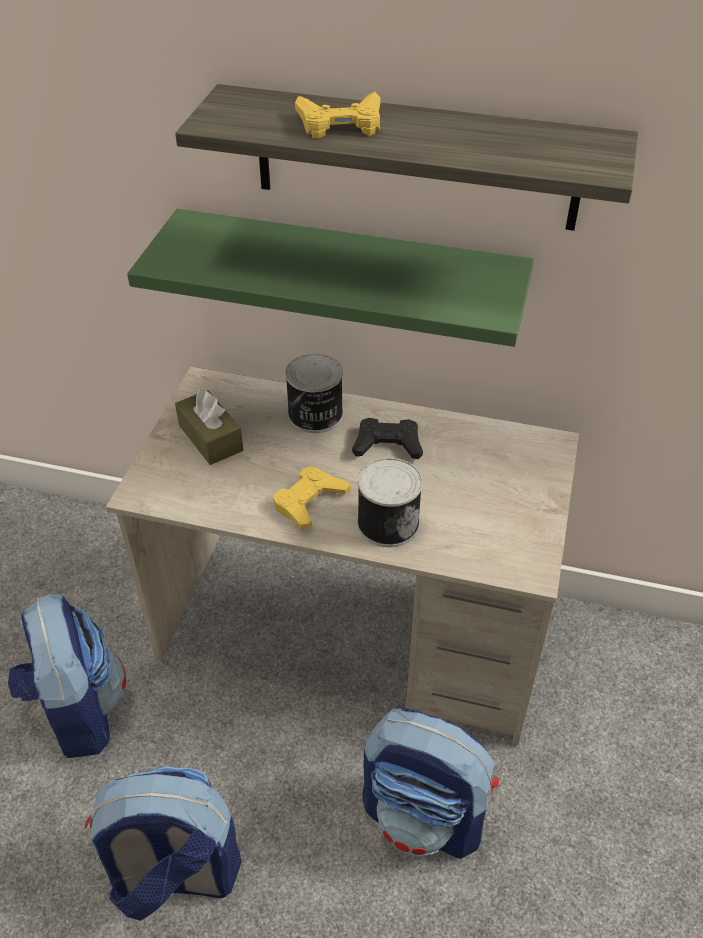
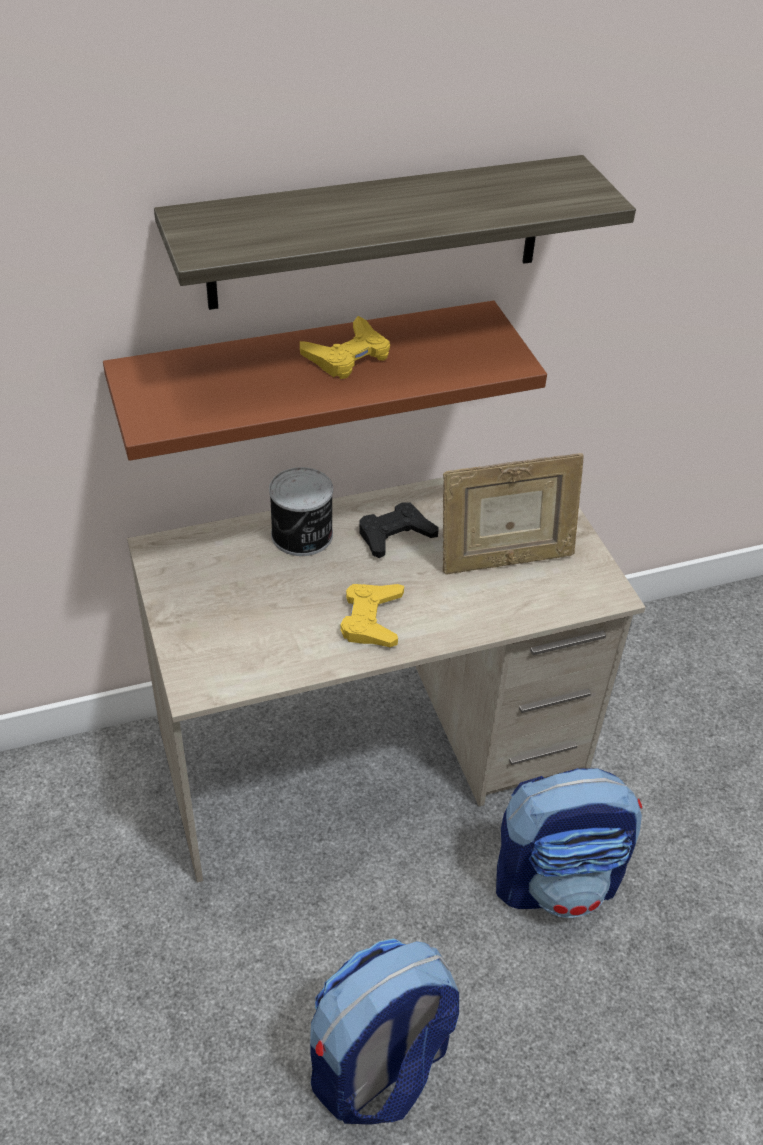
camera: 35 degrees left, 0 degrees up
backpack [8,594,126,758] -> none
green shelf [127,209,534,347] -> brown shelf [103,301,547,461]
brown tissue box [175,388,243,465] -> none
yellow game controller [295,92,381,139] -> yellow game controller moved to [300,316,390,379]
can [357,458,423,547] -> none
none -> picture frame [442,453,584,574]

